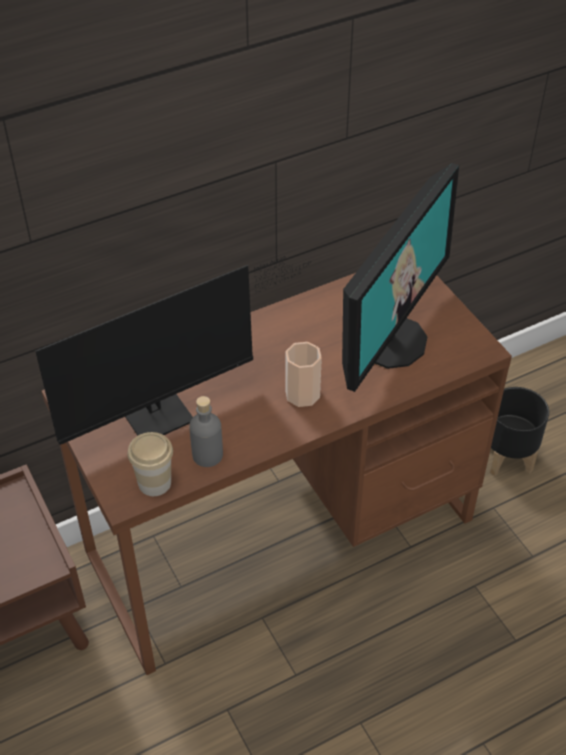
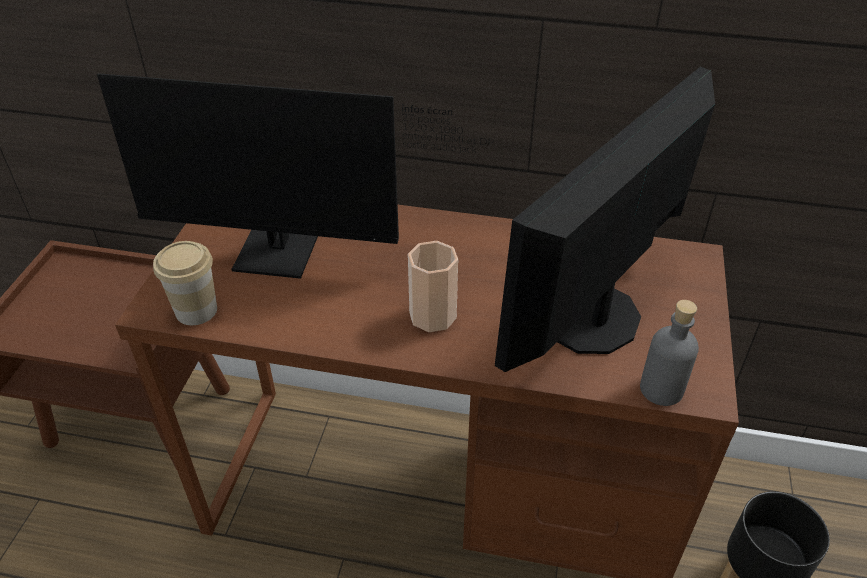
camera: 40 degrees right, 5 degrees down
grey bottle [189,396,223,467] -> grey bottle moved to [640,300,699,406]
monitor [342,163,459,392] -> monitor turned 150 degrees clockwise [495,67,715,372]

